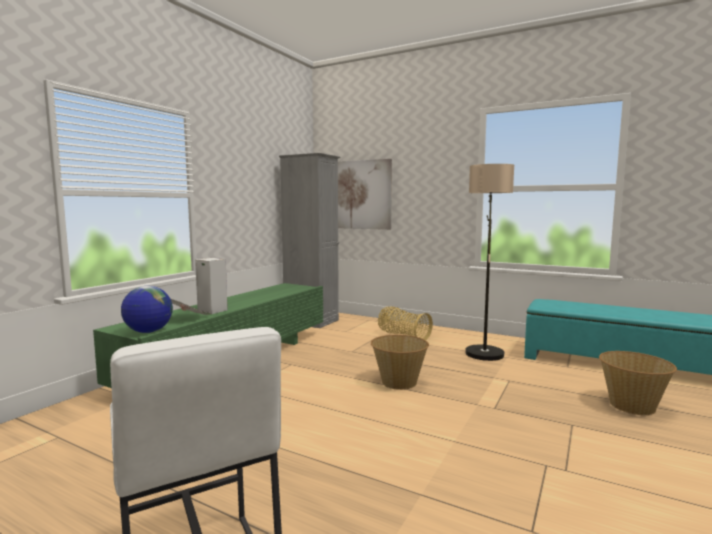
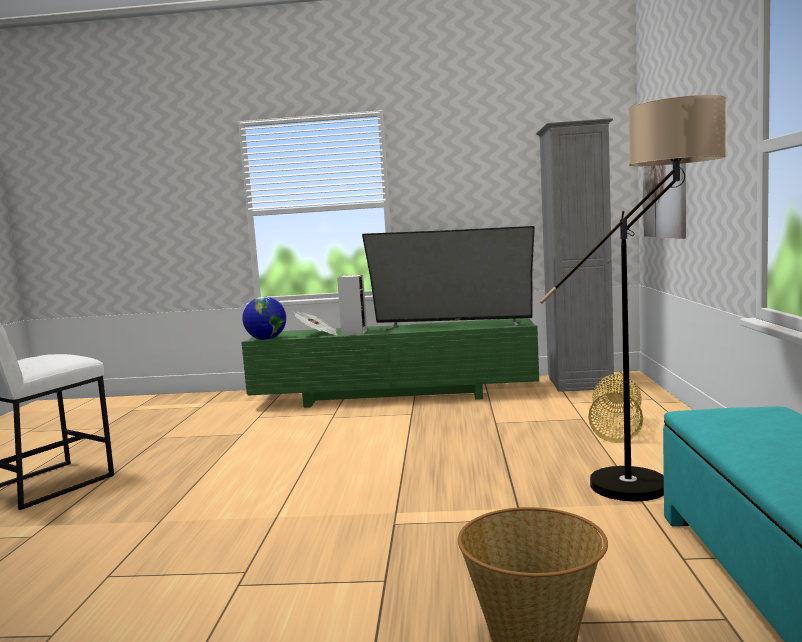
camera: 65 degrees right, 0 degrees up
basket [371,335,429,390] -> none
none -> television [362,226,535,331]

